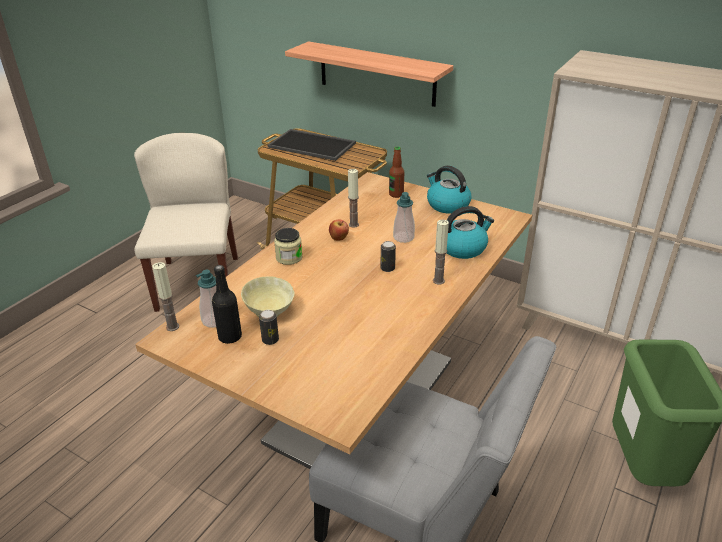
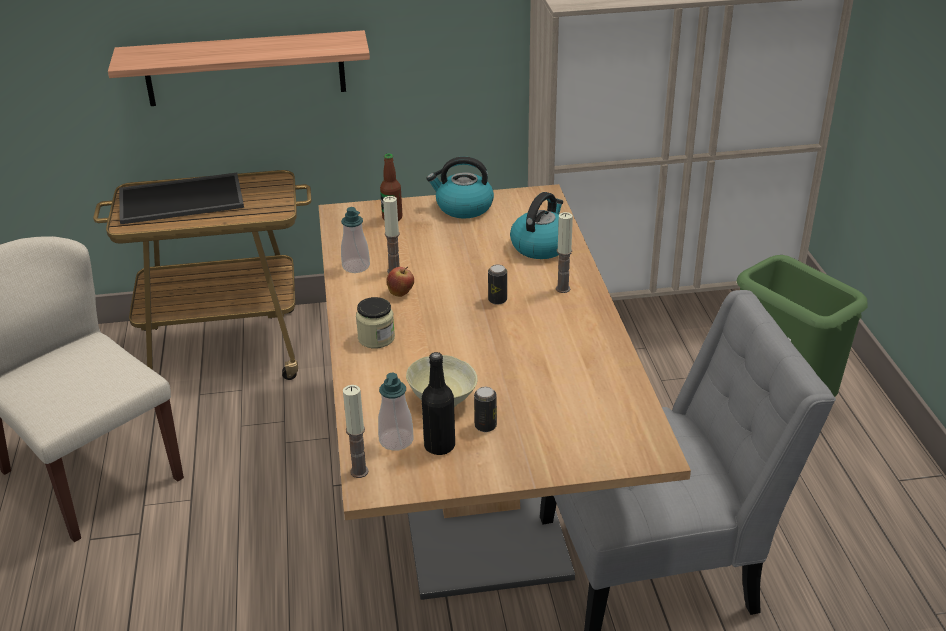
camera: 40 degrees left, 0 degrees up
soap dispenser [393,192,415,243] -> soap dispenser moved to [341,207,370,273]

